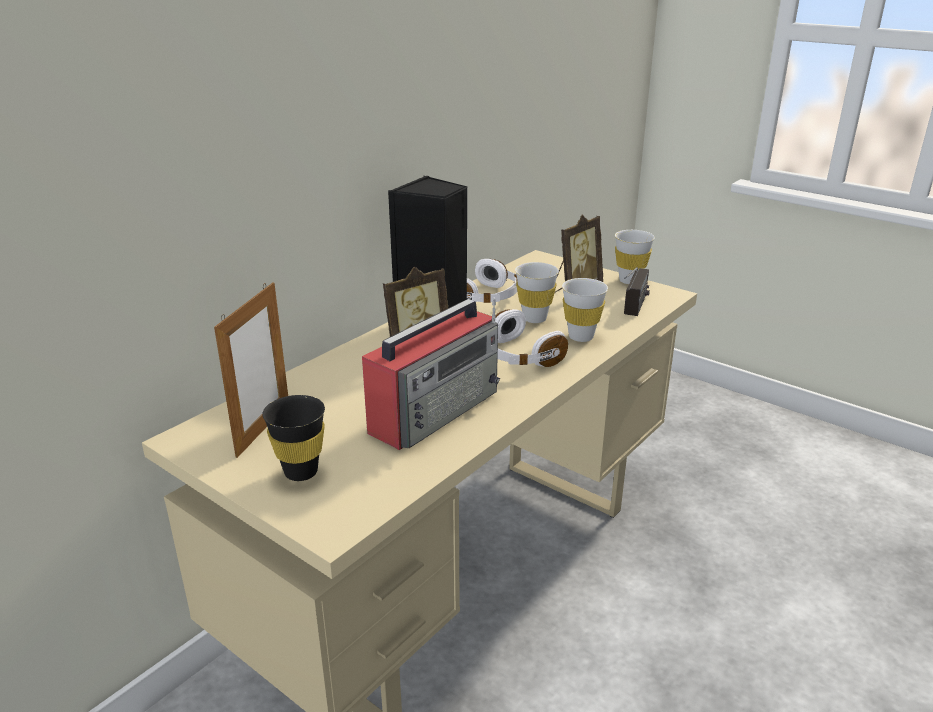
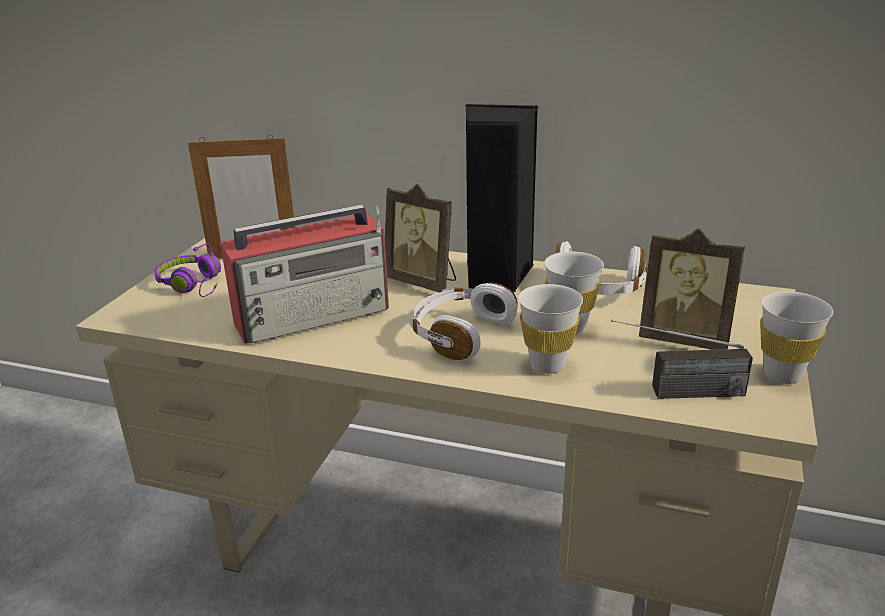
camera: 70 degrees right, 0 degrees up
black cup [262,395,325,481] -> purple headphones [154,243,221,297]
radio [362,299,500,450] -> radio turned 45 degrees counterclockwise [220,205,389,344]

